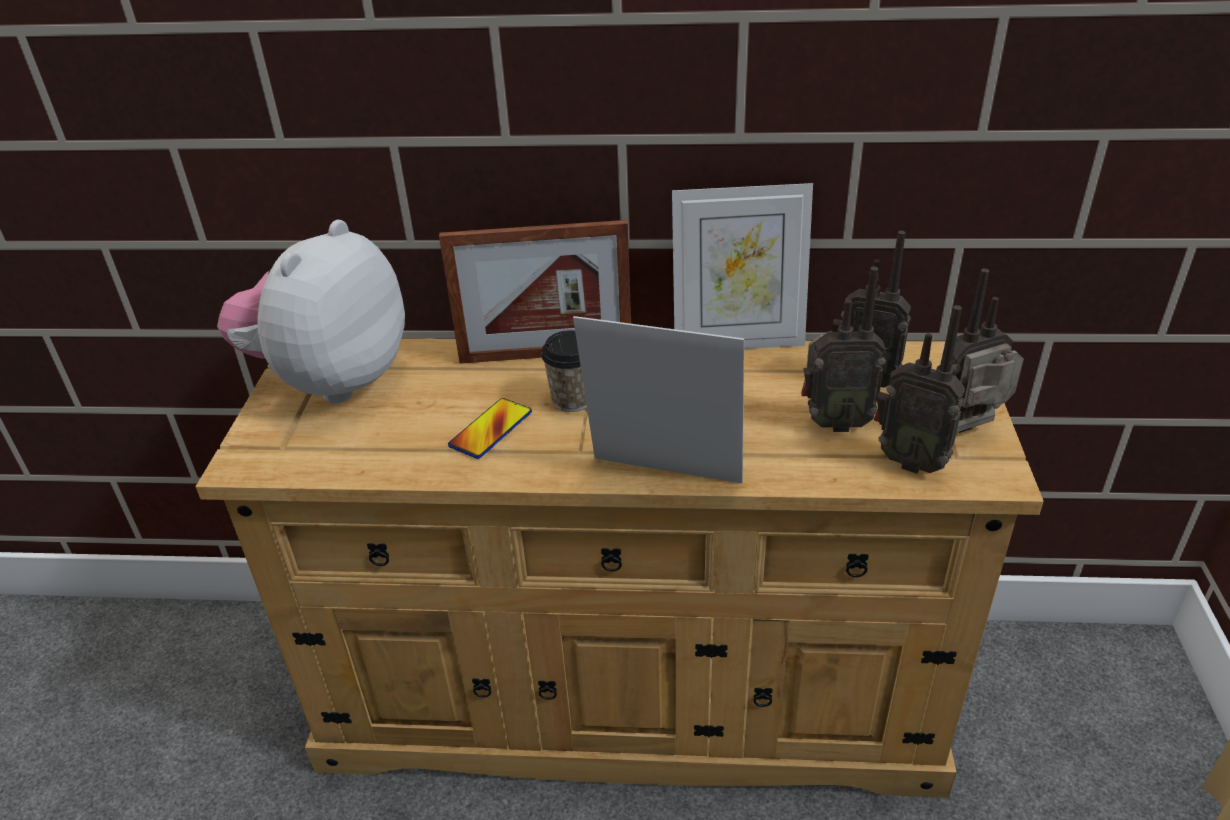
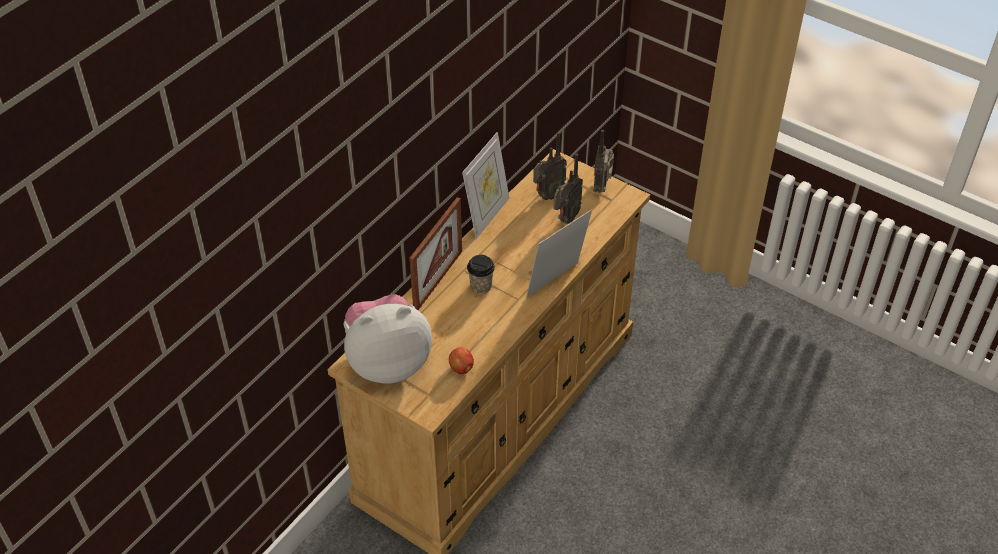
camera: 60 degrees left, 10 degrees up
plush toy [217,220,405,404] -> plush toy turned 105 degrees clockwise [343,294,432,384]
phone [448,398,532,459] -> none
radio [874,305,965,474] -> none
none -> apple [449,347,474,374]

